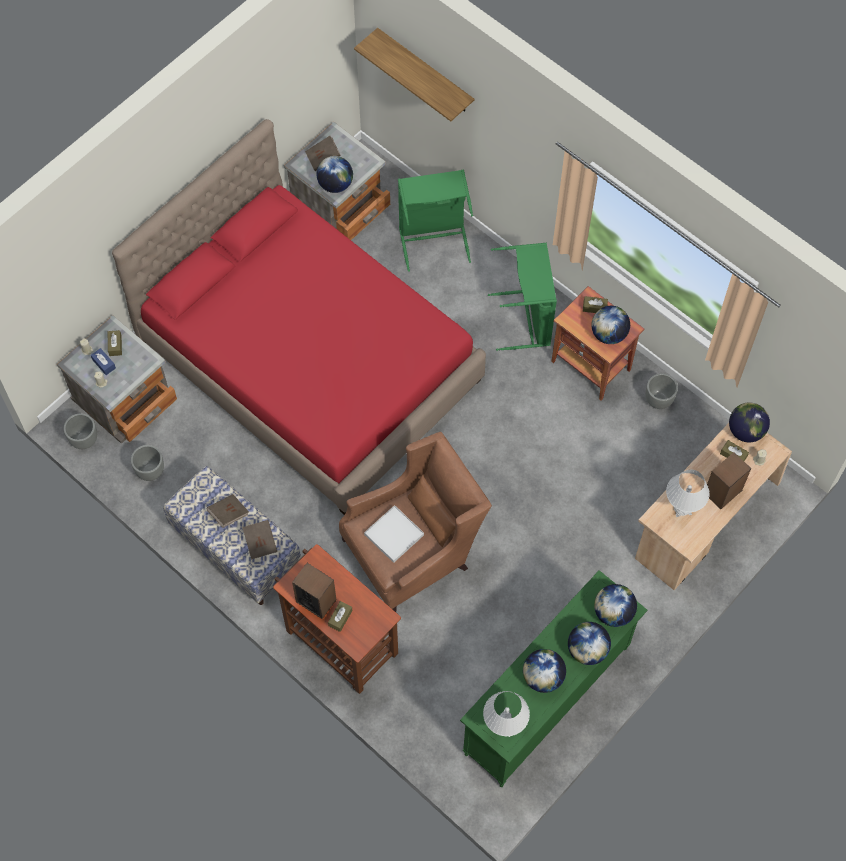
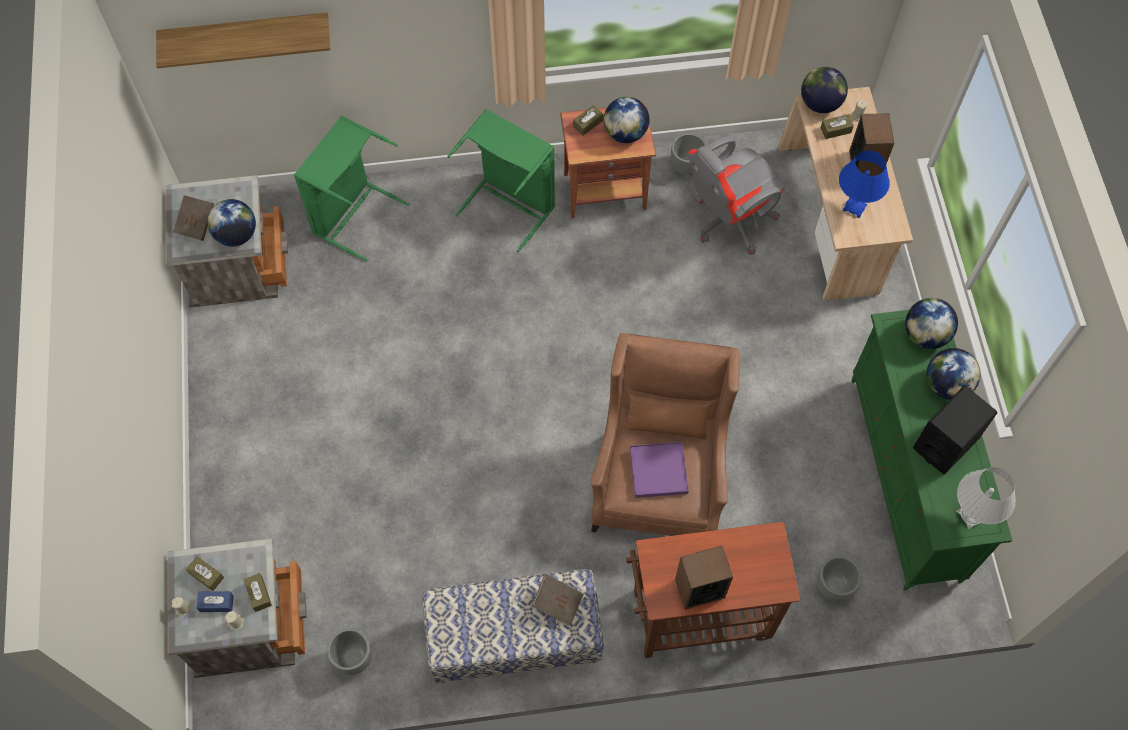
camera: 50 degrees left, 0 degrees up
grey planter [64,413,97,449] -> grey planter moved to [817,556,862,602]
red bed [112,119,486,515] -> none
brown book [207,494,249,528] -> none
brown tissue box [328,601,352,632] -> brown tissue box moved to [244,573,272,612]
white tray [364,505,424,563] -> purple tray [630,442,689,498]
globe [523,649,566,693] -> black speaker [913,386,997,474]
white table lamp [666,470,710,517] -> blue table lamp [839,150,890,218]
none -> grey office chair [688,136,785,255]

